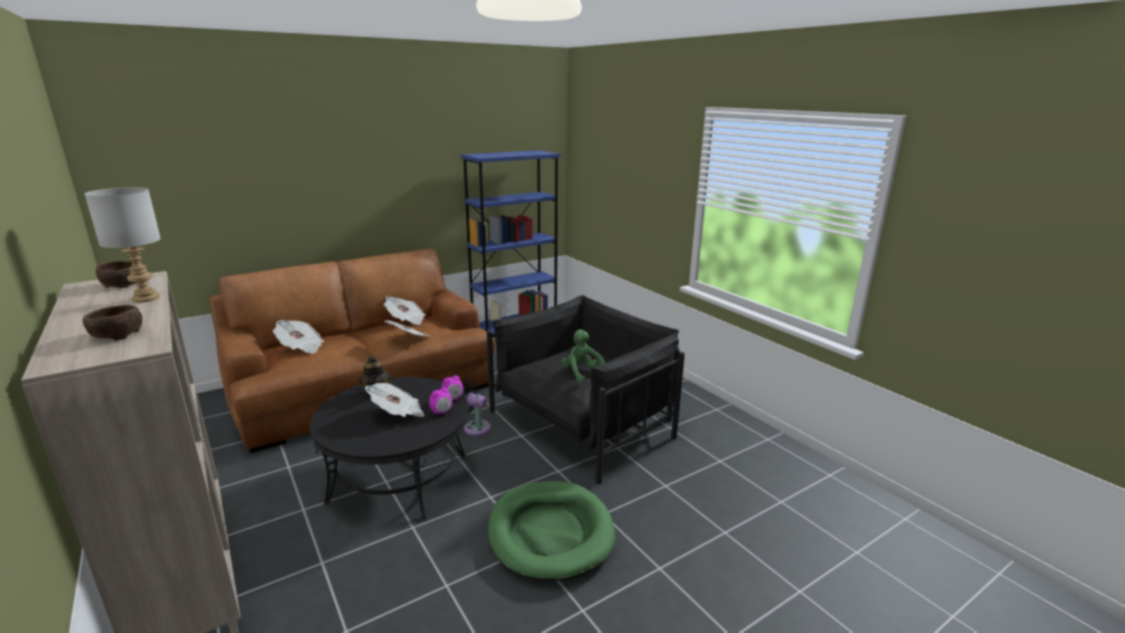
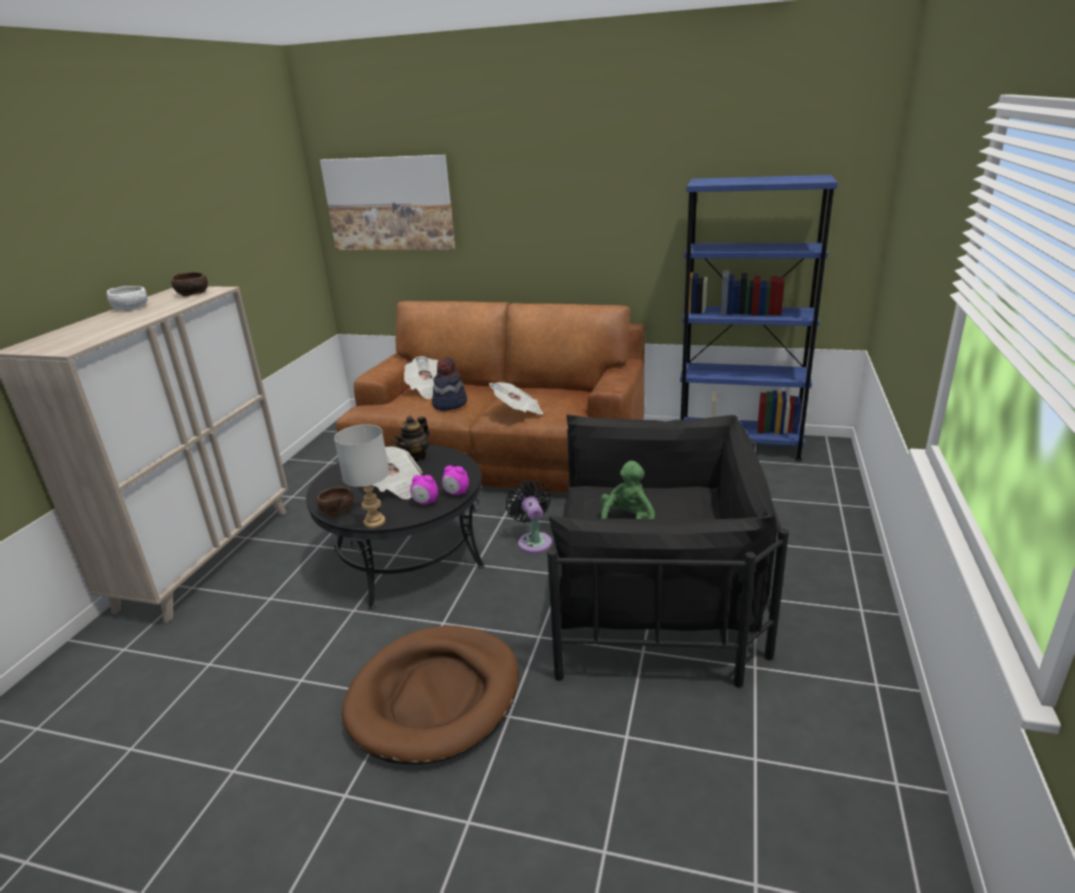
camera: 50 degrees right, 5 degrees up
brown bowl [83,305,142,340] -> brown bowl moved to [317,487,353,517]
grey table lamp [85,187,161,303] -> grey table lamp moved to [334,424,389,528]
newspaper [384,296,426,325] -> none
green dog bed [488,481,615,581] -> brown dog bed [342,626,519,764]
none -> white bowl [107,286,147,311]
none -> picture [320,154,456,250]
none -> hat [432,357,467,411]

